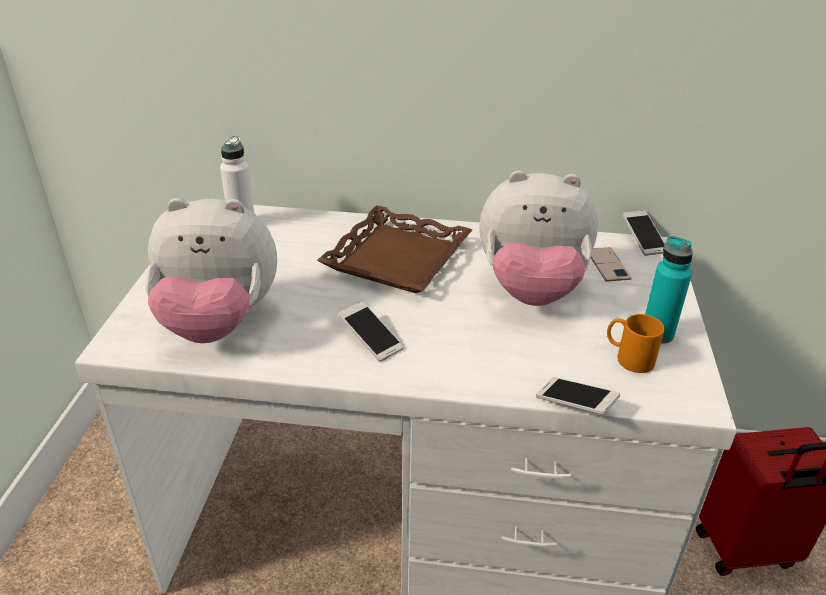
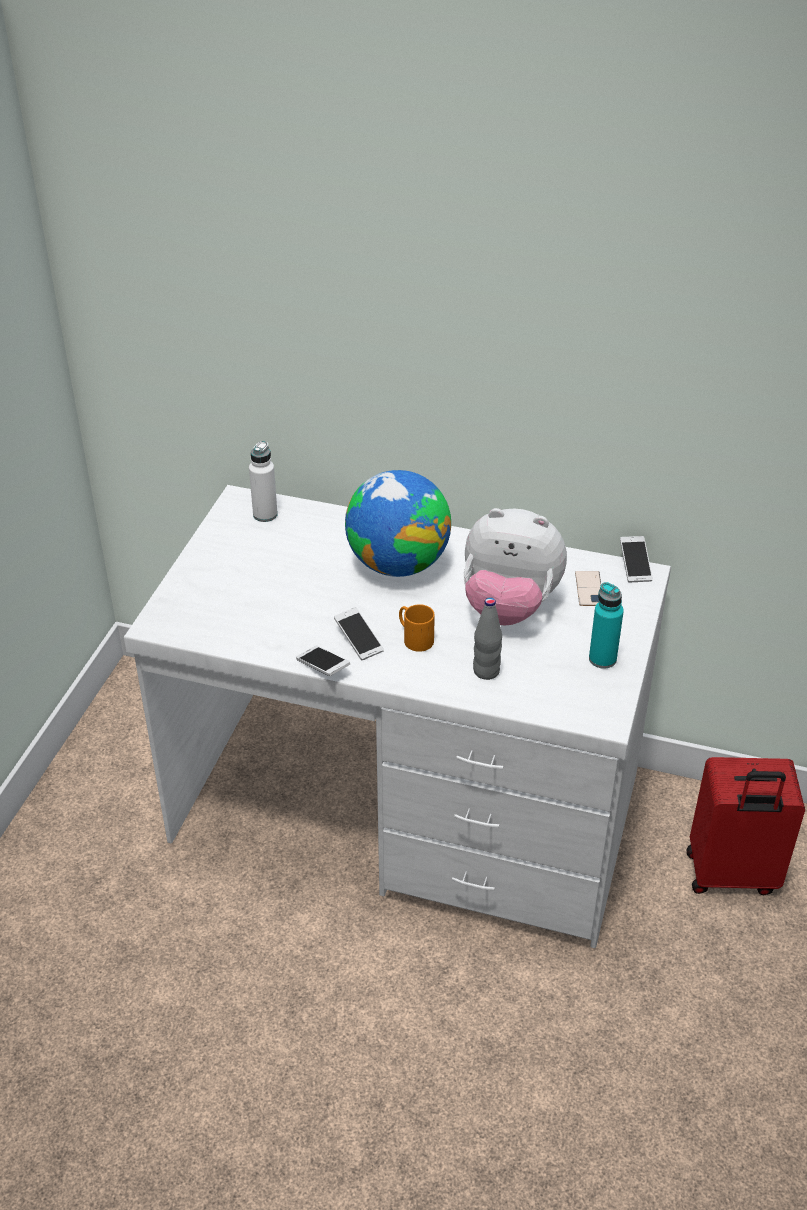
camera: 10 degrees right, 5 degrees up
plush toy [145,198,277,343] -> none
brown tray [317,205,472,293] -> globe [345,470,451,577]
phone [536,377,620,415] -> phone moved to [296,646,350,676]
orange mug [607,314,665,373] -> orange mug moved to [399,604,435,652]
none -> grey bottle [473,597,502,680]

